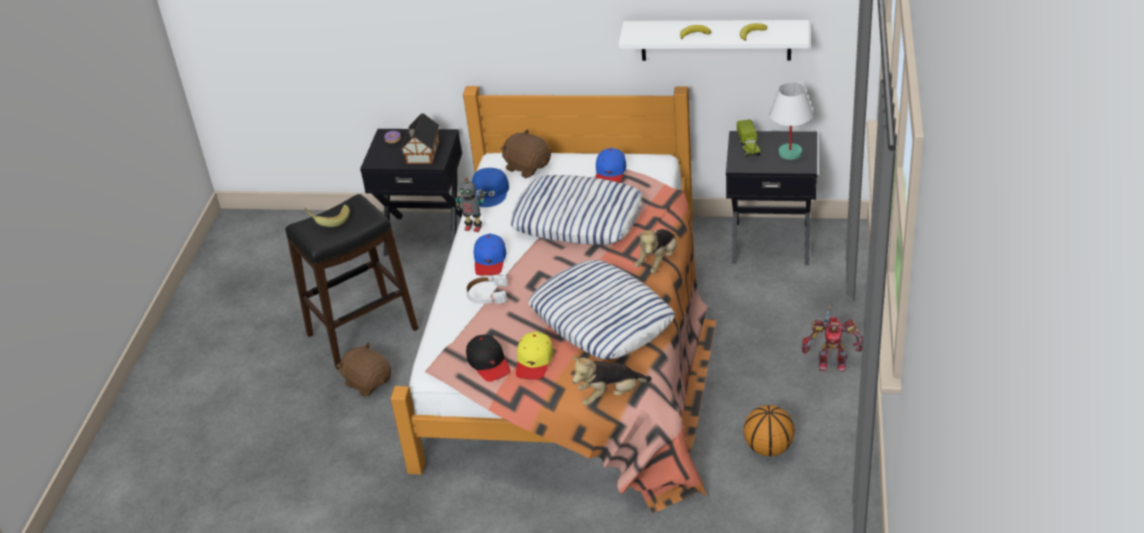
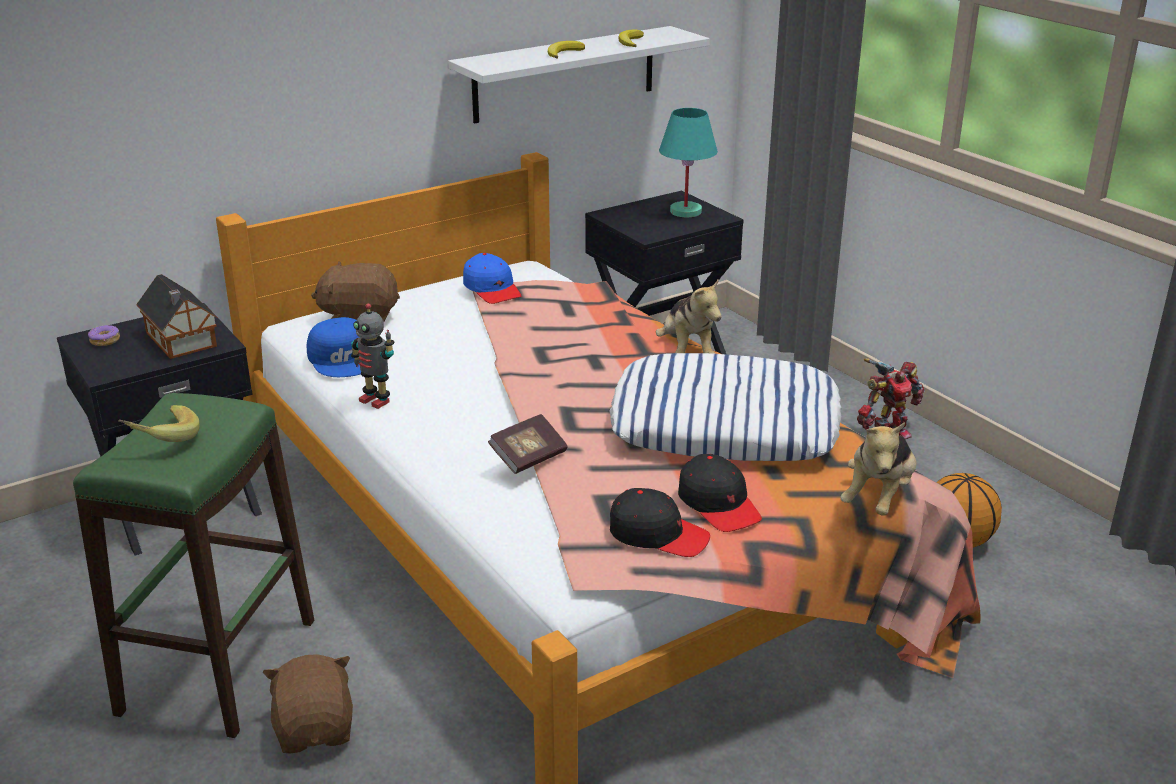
camera: 45 degrees left, 10 degrees down
black stool [285,194,418,370] -> green stool [73,393,314,738]
brown plush toy [336,342,391,397] -> brown plush toy turned 75 degrees clockwise [263,654,353,754]
toy robot [455,177,484,232] -> toy robot turned 60 degrees clockwise [351,303,394,409]
white headphones [466,274,508,304] -> book [488,414,568,474]
blue cap [474,234,506,276] -> none
pillow [510,175,643,245] -> none
yellow cap [516,331,554,380] -> black cap [678,454,762,532]
toy truck [737,119,760,158] -> none
white table lamp [770,83,813,160] -> turquoise table lamp [659,108,718,217]

